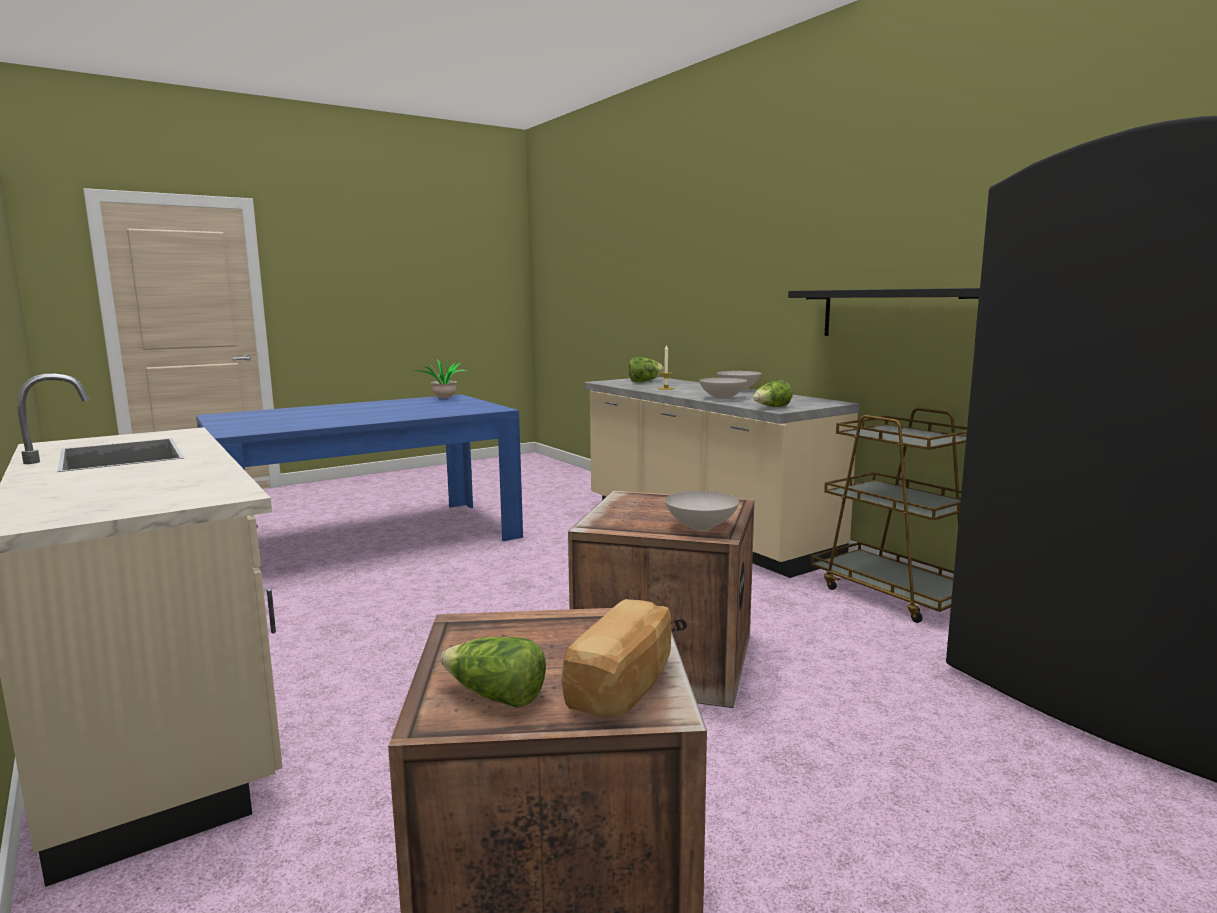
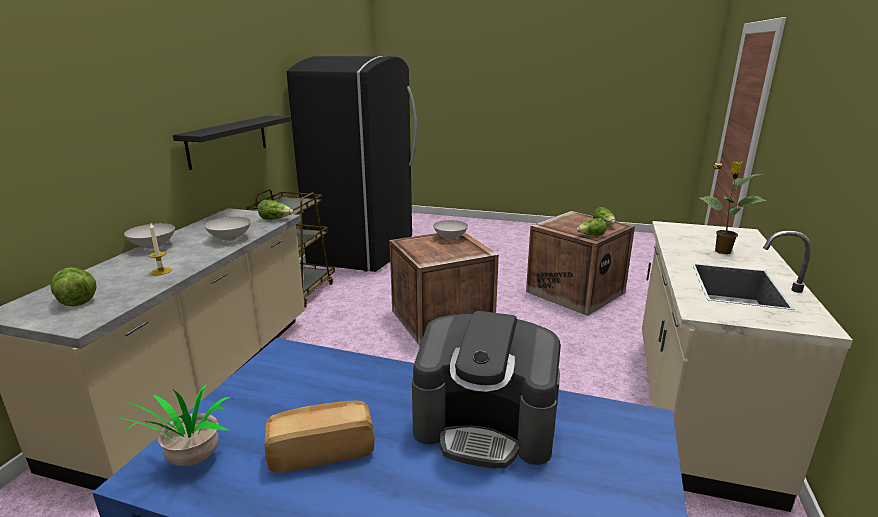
camera: 130 degrees left, 10 degrees up
bread [562,599,671,718] -> bread moved to [265,401,375,473]
none -> coffee machine [412,311,561,468]
none -> lettuce [576,218,607,236]
none -> potted plant [700,161,767,254]

